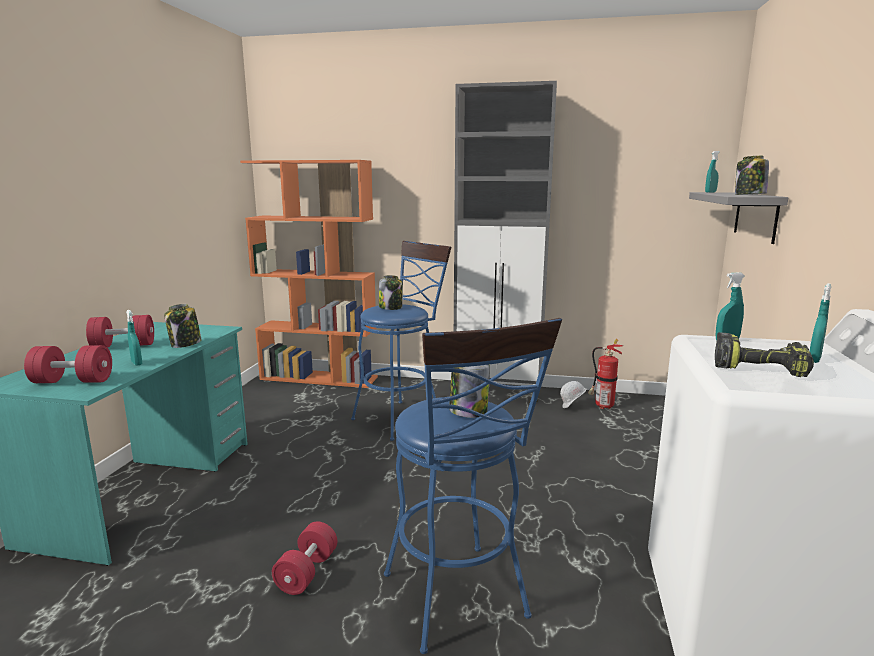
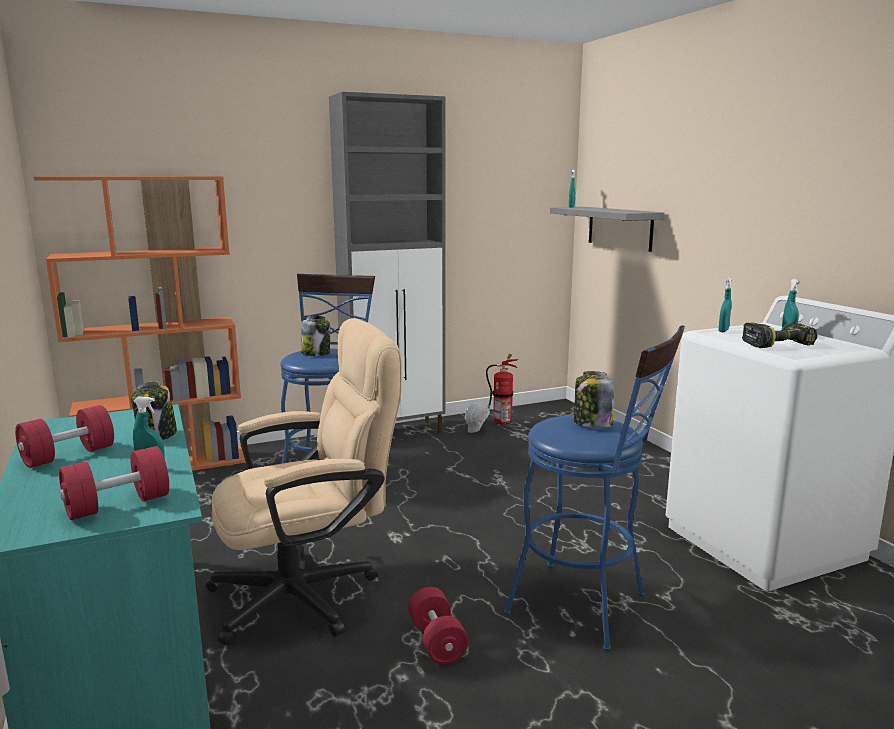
camera: 35 degrees left, 0 degrees up
jar [735,156,769,195] -> none
none -> beige office chair [206,318,402,645]

